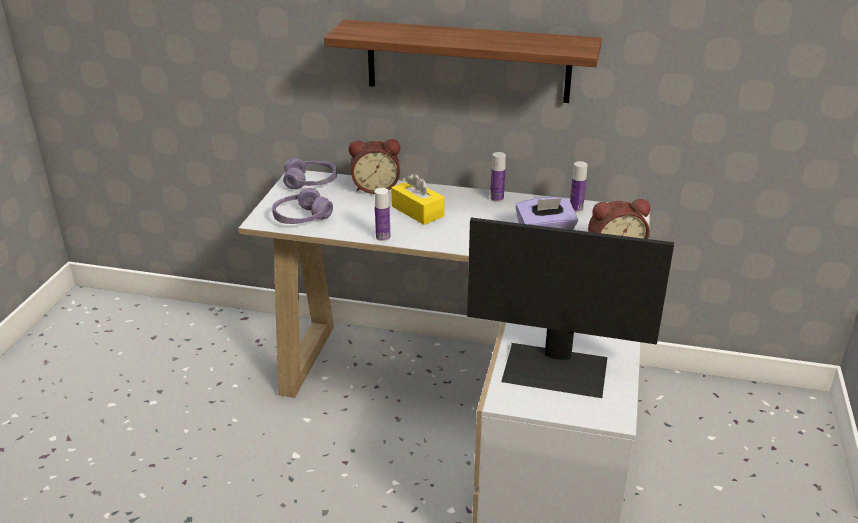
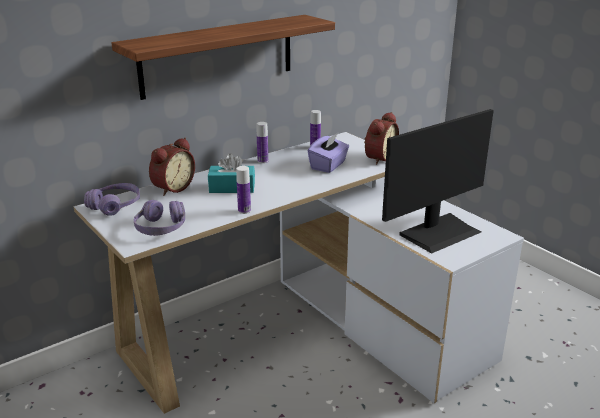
camera: 50 degrees left, 5 degrees down
yellow tissue box [391,173,445,225] -> turquoise tissue box [208,153,255,193]

